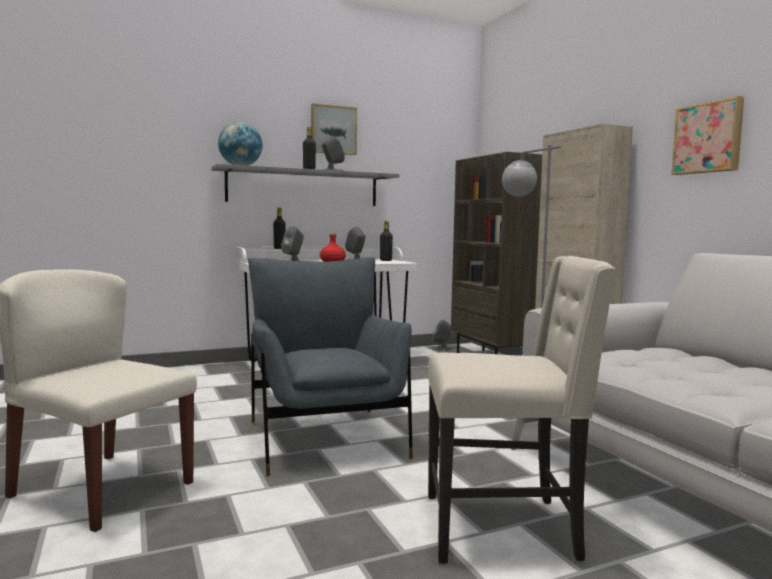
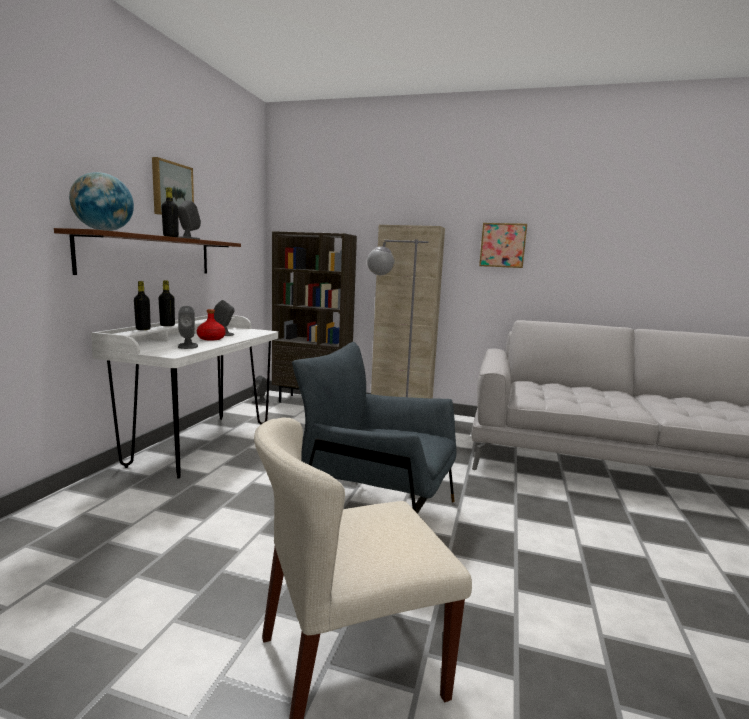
camera: 50 degrees left, 5 degrees up
grey shelf [212,164,400,206] -> brown shelf [54,228,241,275]
black bottle [380,221,393,261] -> black bottle moved to [158,280,175,326]
beige chair [428,256,616,564] -> none

